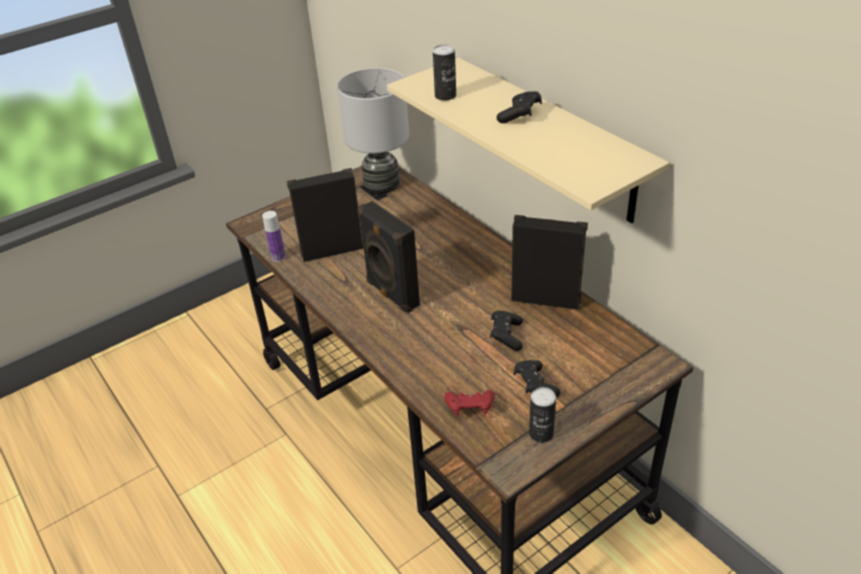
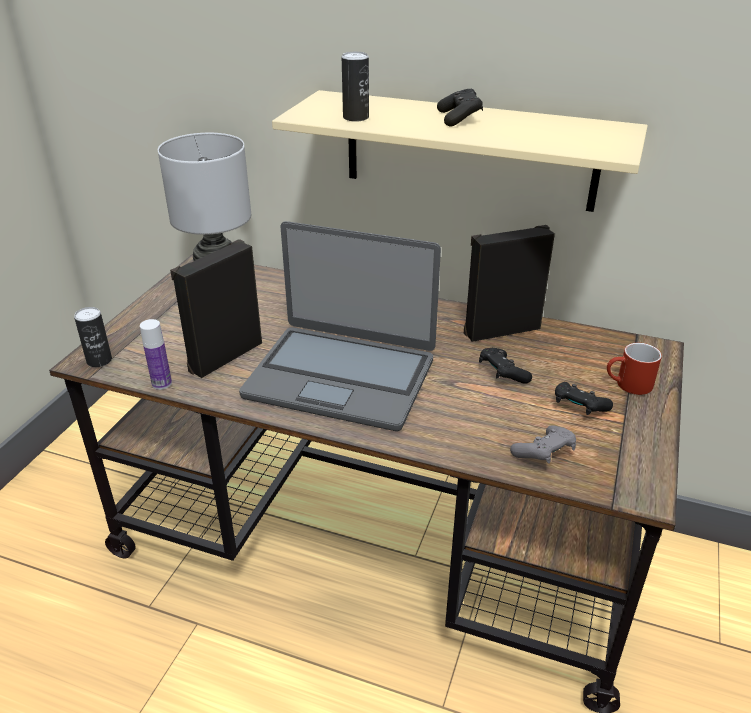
camera: 35 degrees left, 5 degrees down
black speaker [358,201,420,313] -> laptop [239,221,441,431]
red game controller [444,390,495,416] -> grey game controller [510,425,576,464]
can [529,387,556,443] -> can moved to [74,307,112,367]
none -> red mug [607,343,662,395]

